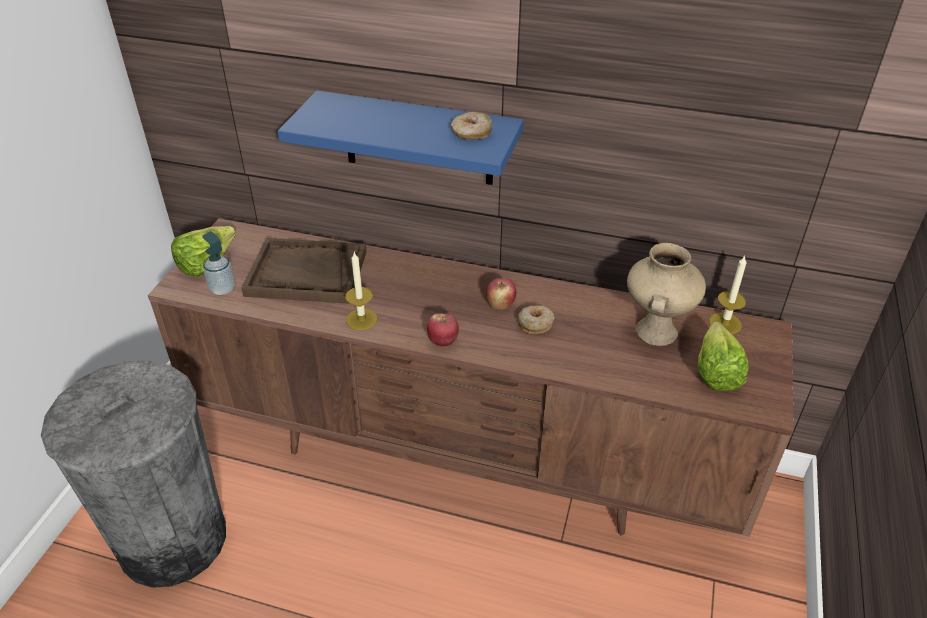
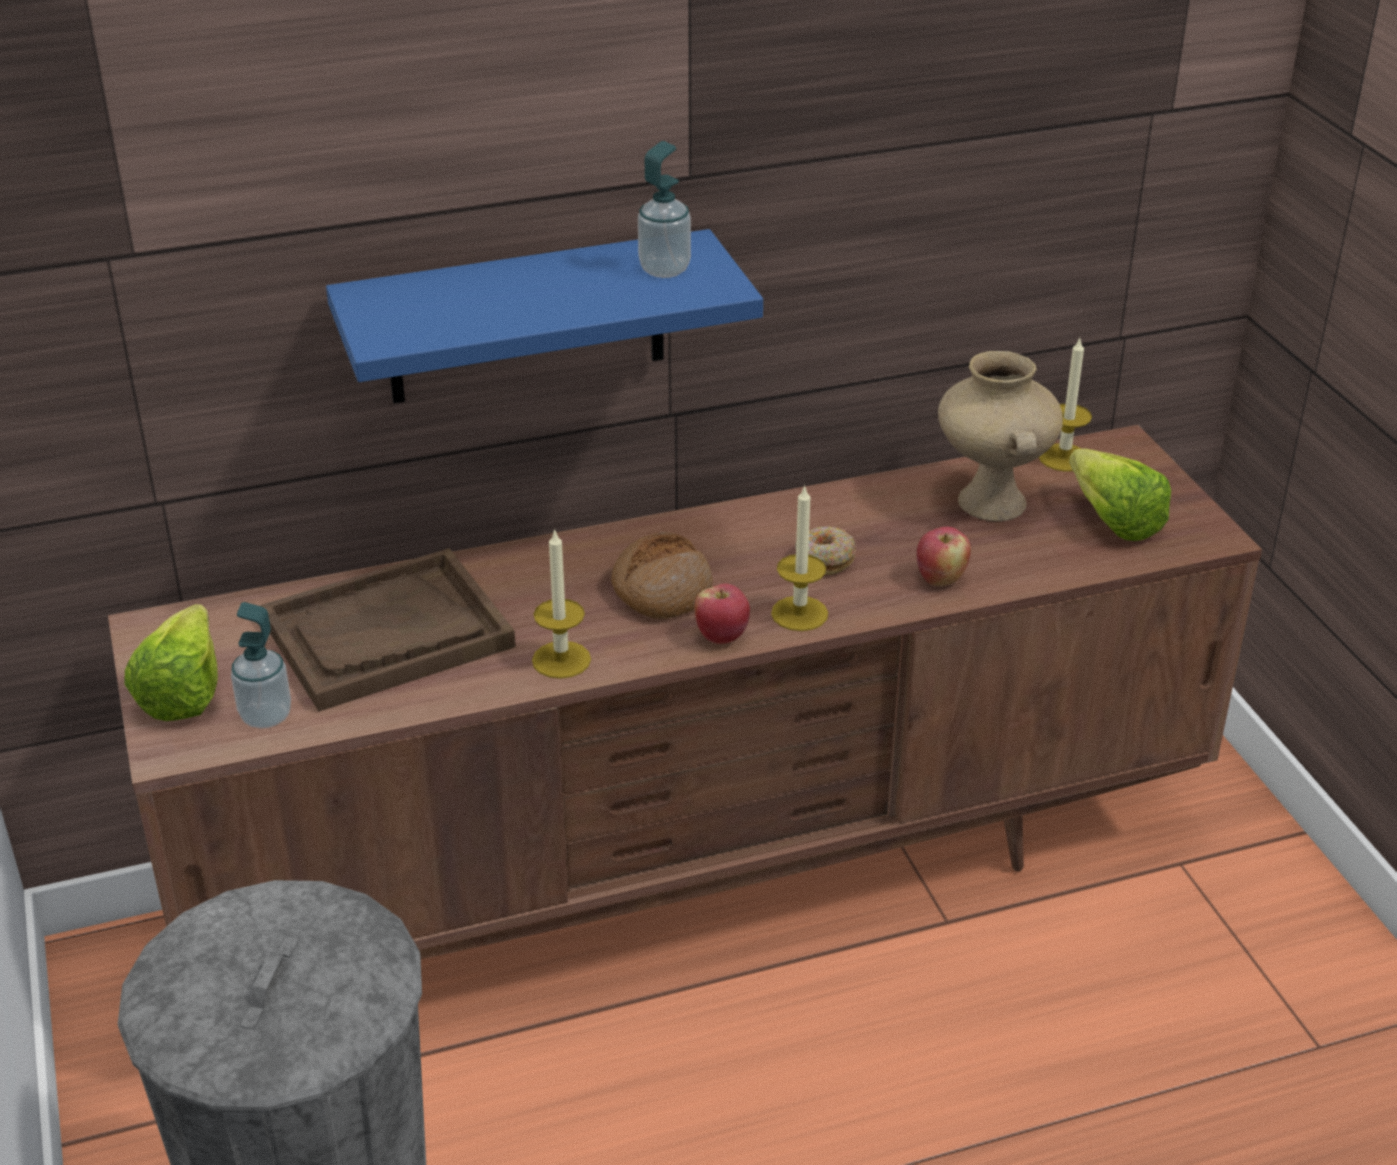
camera: 35 degrees left, 5 degrees down
donut [451,112,493,140] -> soap dispenser [638,141,691,278]
apple [486,278,516,310] -> apple moved to [917,527,971,586]
none -> bread [611,532,713,619]
none -> candle [771,484,828,631]

